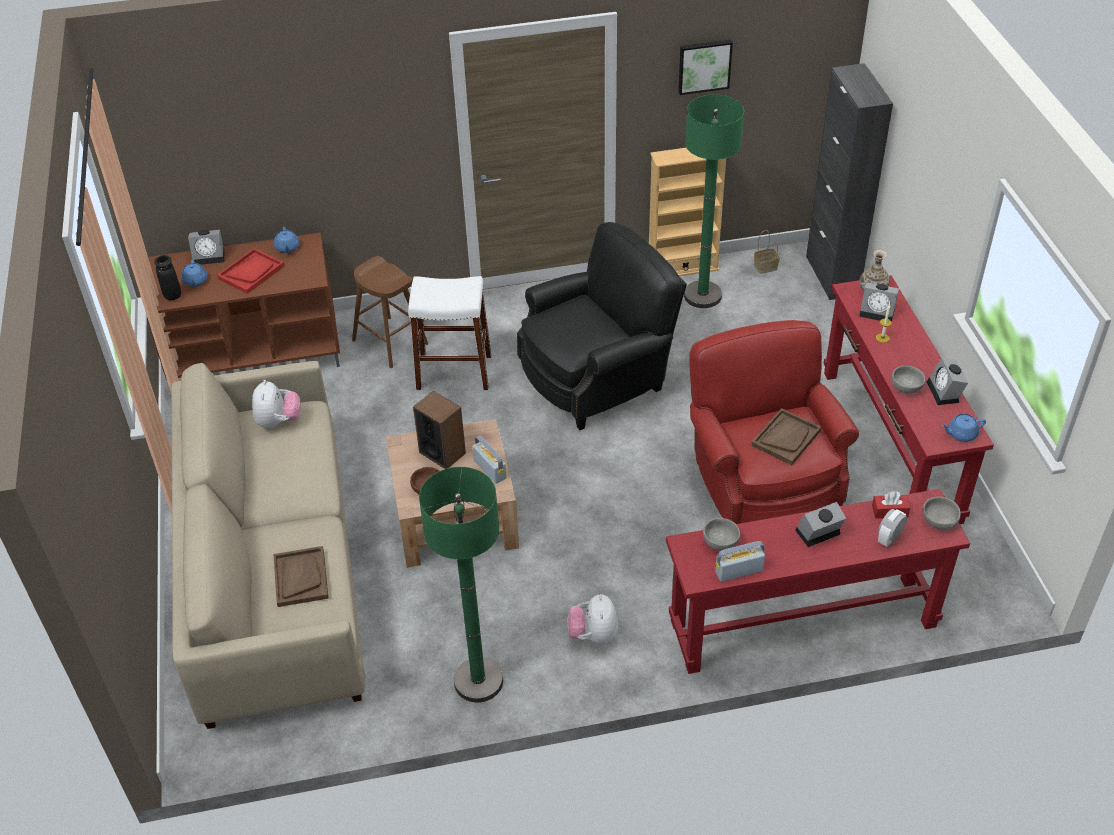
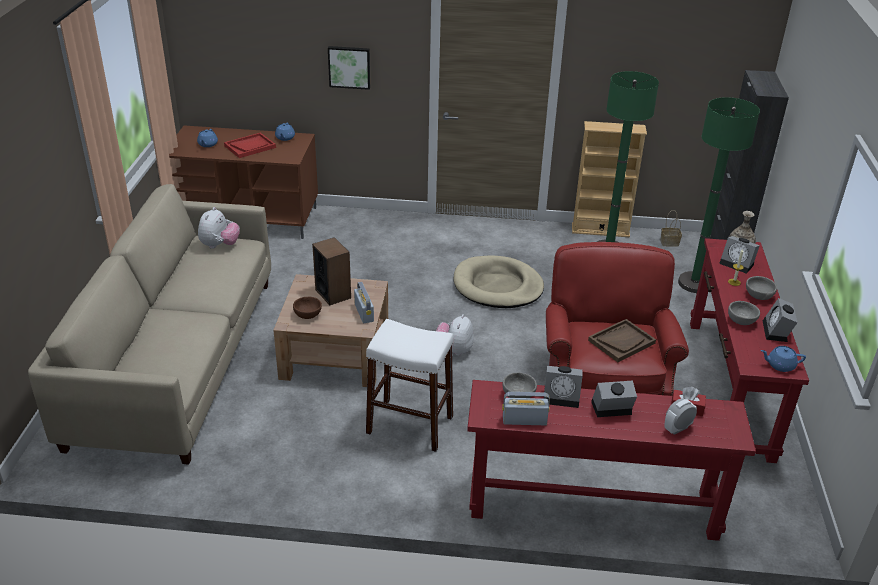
camera: 15 degrees right, 10 degrees down
black vase [154,255,181,300] -> none
alarm clock [188,230,225,265] -> alarm clock moved to [544,366,583,408]
brown tray [273,546,329,607] -> none
brown stool [352,256,428,368] -> none
white stool [408,276,491,390] -> white stool moved to [366,319,454,452]
green floor lamp [419,467,503,702] -> green floor lamp moved to [678,97,760,293]
black armchair [517,222,687,430] -> beige dog bed [454,255,544,308]
plush toy [567,594,618,645] -> plush toy moved to [436,314,474,356]
picture [678,40,733,95] -> picture moved to [328,46,370,90]
grey bowl [923,496,961,530] -> grey bowl moved to [746,276,777,300]

